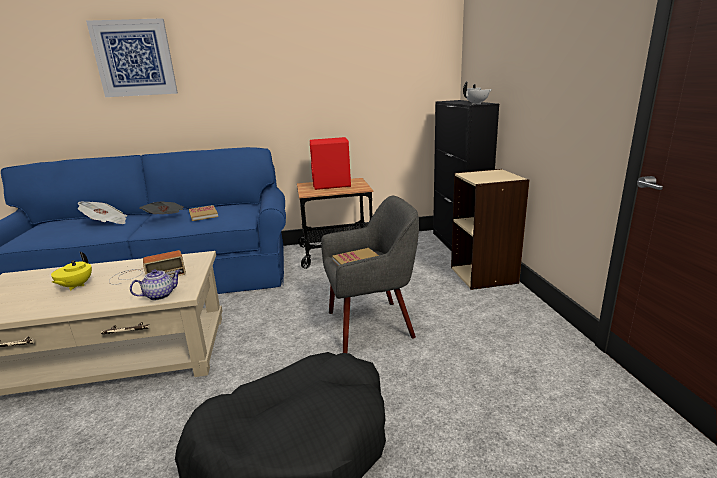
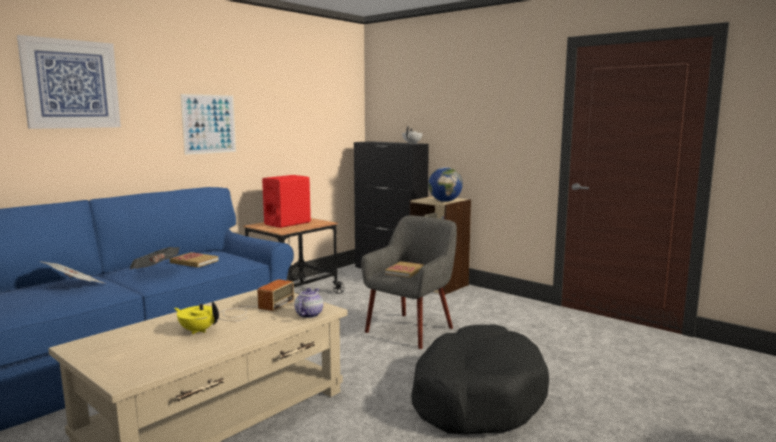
camera: 40 degrees left, 10 degrees down
yellow teapot [51,252,92,290] -> yellow teapot turned 150 degrees clockwise [174,302,219,334]
none -> picture [181,94,236,155]
none -> globe [428,167,463,202]

